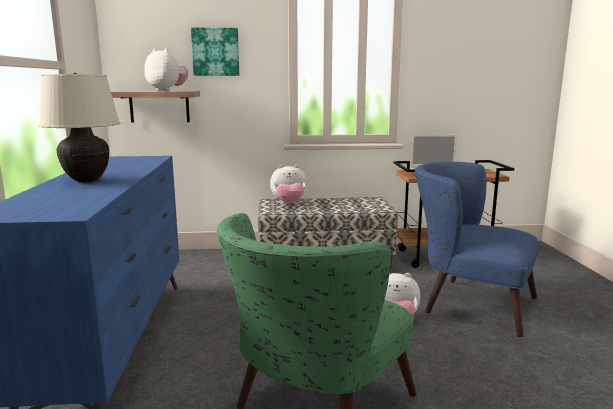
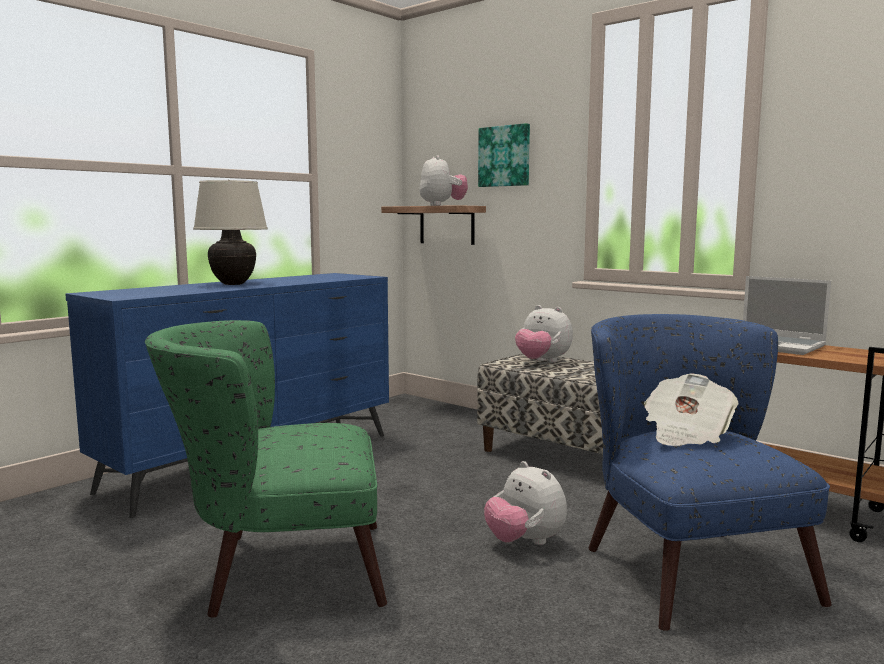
camera: 45 degrees right, 5 degrees down
none -> newspaper [644,374,739,446]

